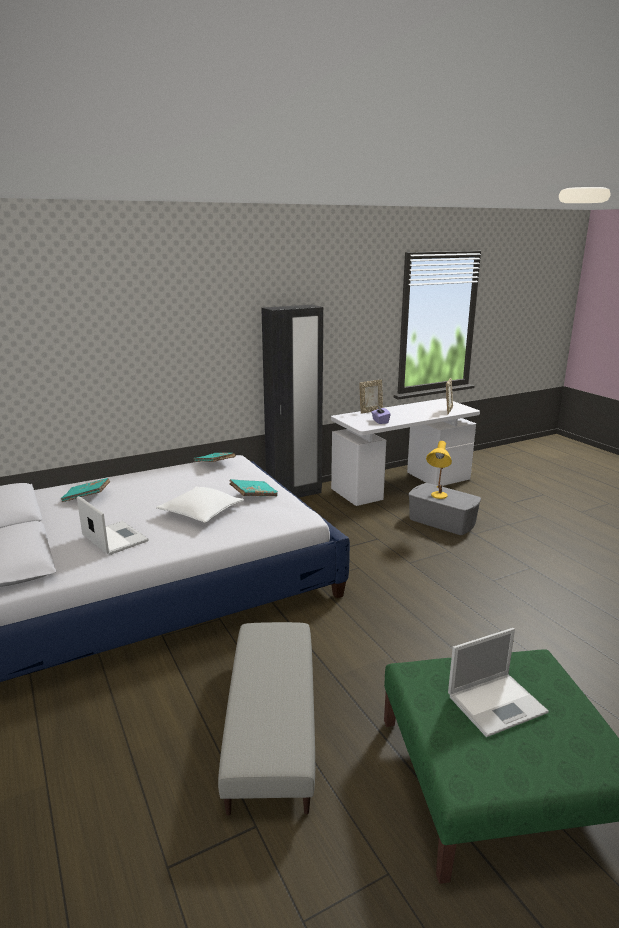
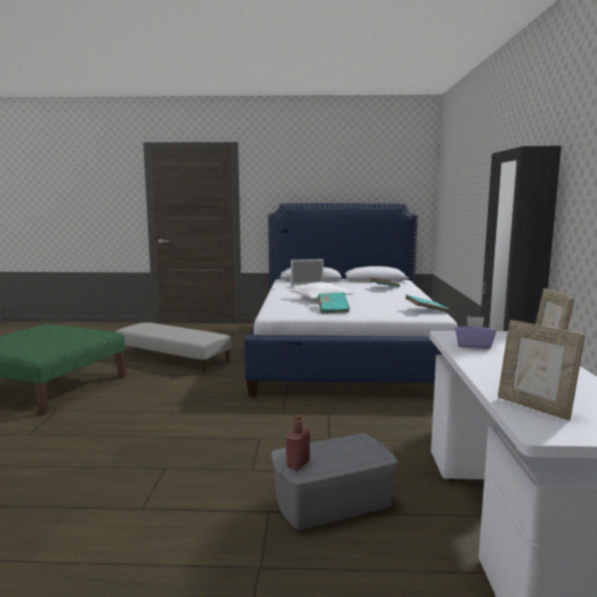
camera: 120 degrees right, 10 degrees down
yellow table lamp [426,441,452,499] -> none
laptop [448,628,549,737] -> none
none -> red bottle [286,414,310,470]

